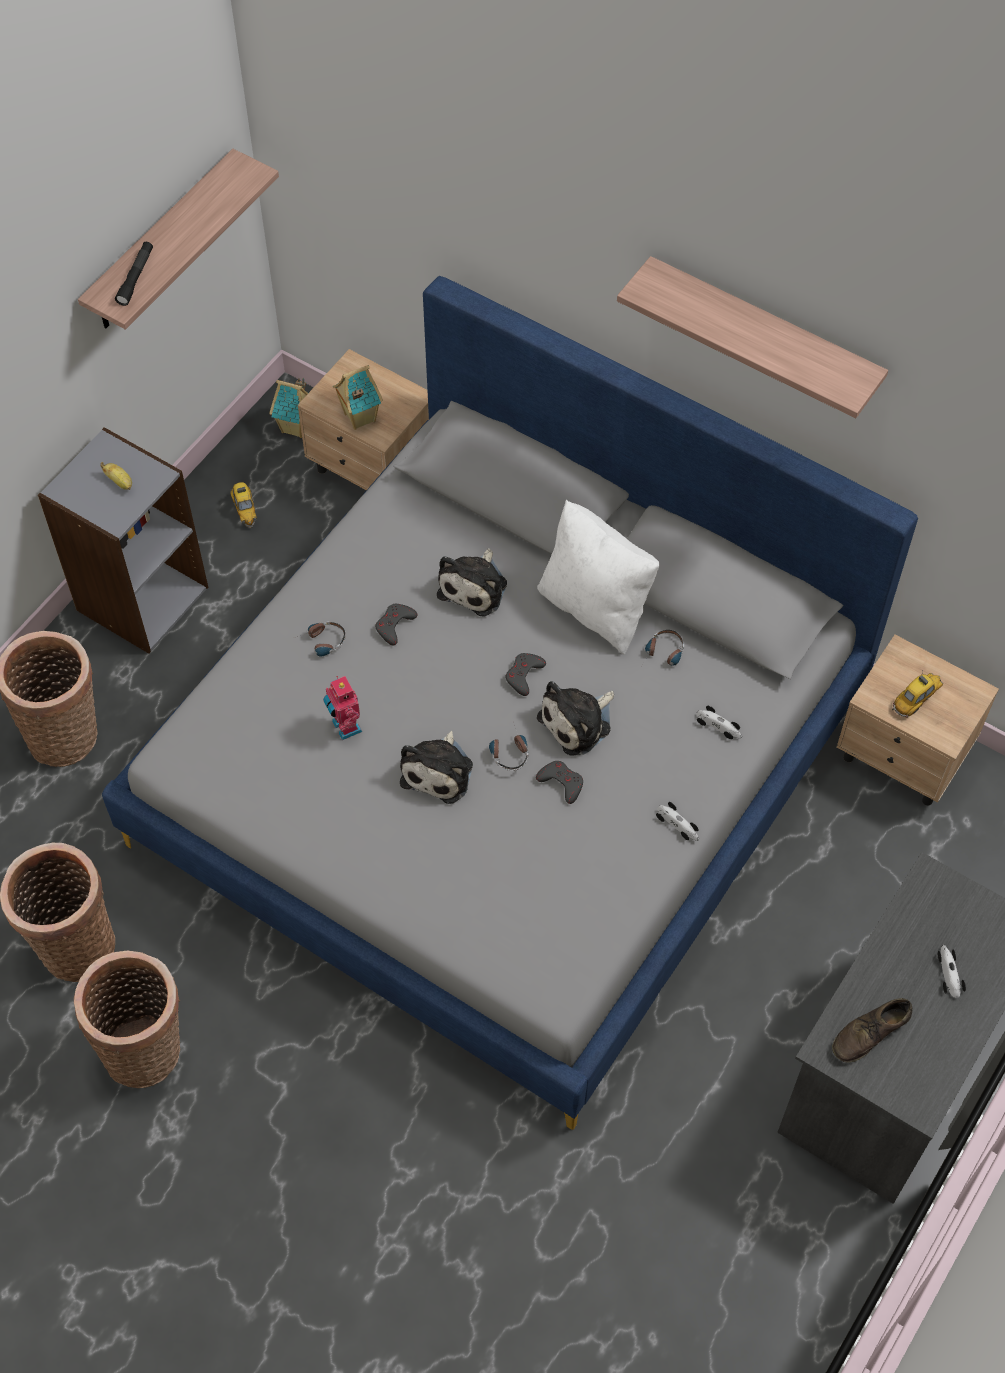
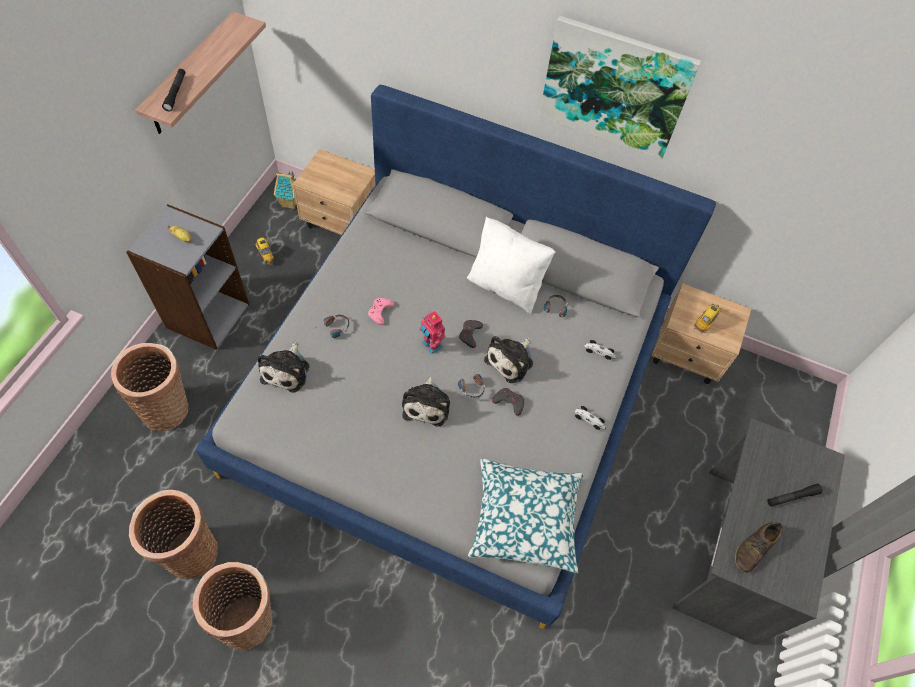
camera: 15 degrees left, 0 degrees up
toy robot [323,676,362,740] -> toy robot moved to [419,311,445,354]
toy house [333,365,383,430] -> none
grey game controller [375,604,417,645] -> pink game controller [368,298,394,325]
plush toy [437,548,507,616] -> plush toy moved to [257,342,309,393]
shelf [617,256,888,418] -> picture [539,16,701,159]
toy car [938,945,966,998] -> black flashlight [767,484,823,507]
none -> pillow [468,458,583,573]

